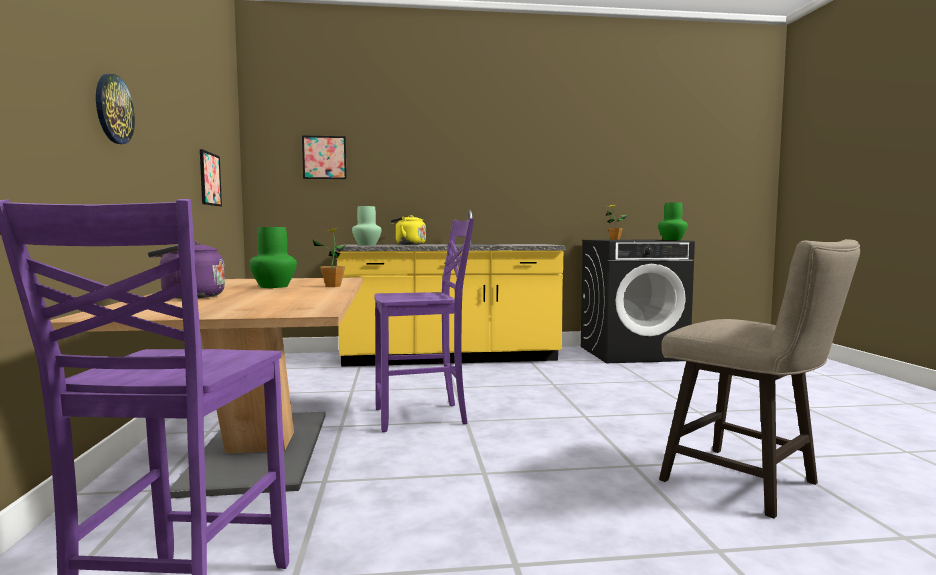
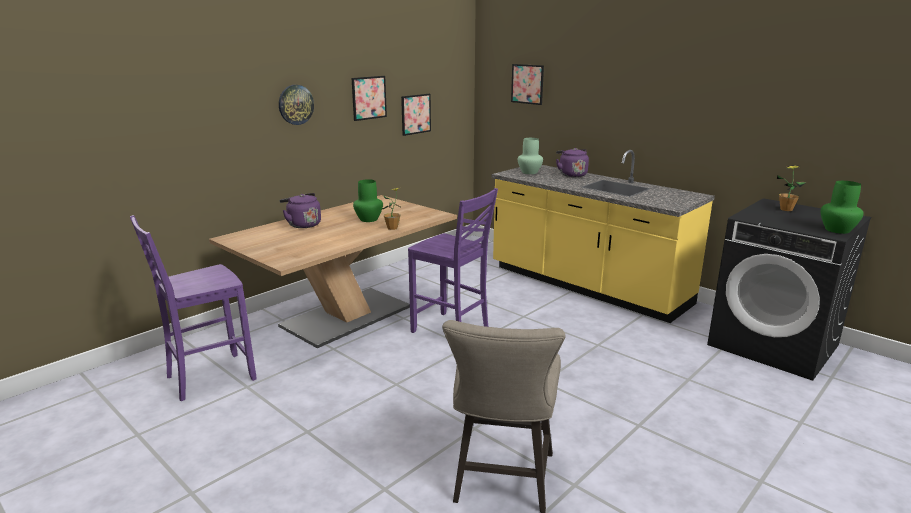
camera: 50 degrees right, 15 degrees up
yellow kettle [390,215,426,245] -> purple kettle [556,148,589,177]
none -> picture [351,76,387,121]

